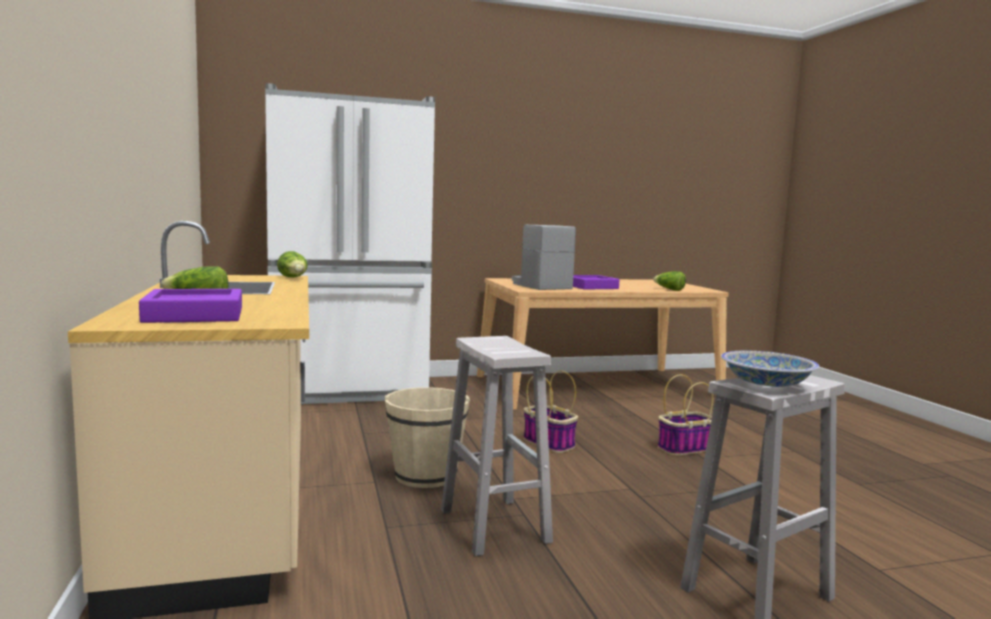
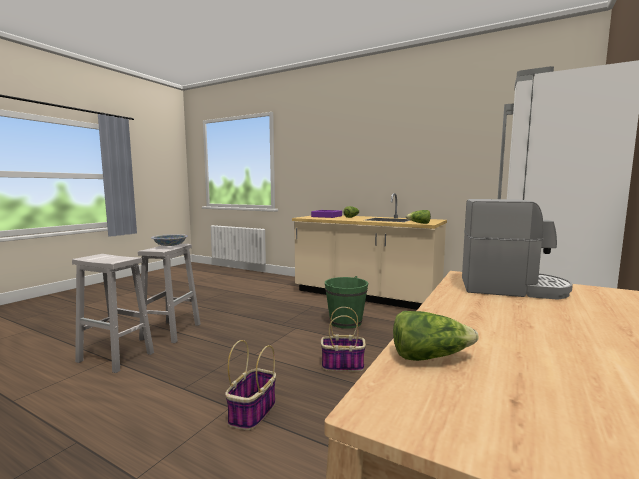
camera: 135 degrees right, 0 degrees up
beige bucket [385,387,470,488] -> green bucket [325,276,368,329]
white stool [441,336,553,556] -> white stool moved to [72,254,154,373]
purple tray [573,275,619,290] -> none

